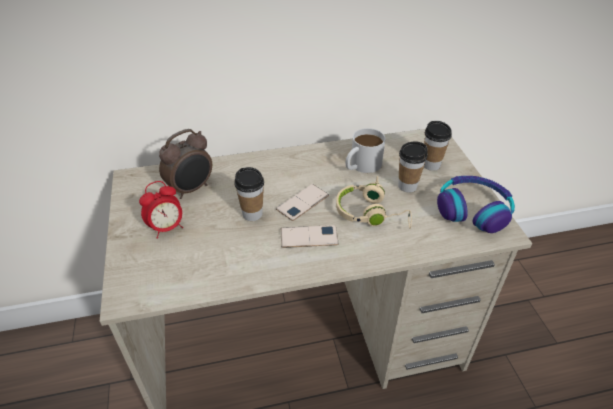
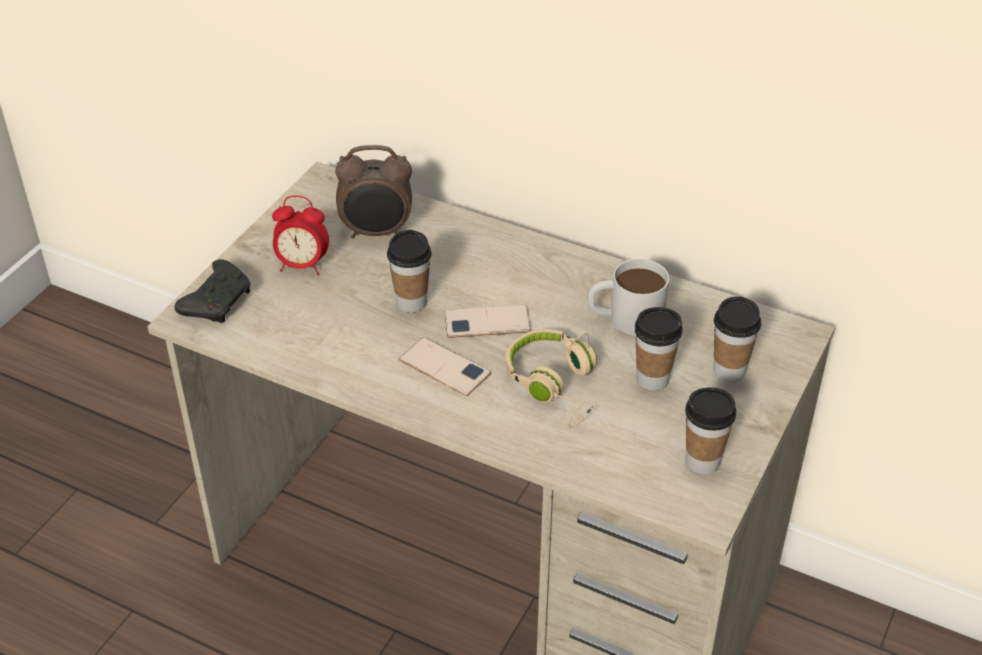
camera: 40 degrees right, 0 degrees up
headphones [437,176,515,233] -> cup [685,387,736,474]
none -> black game controller [175,259,250,323]

